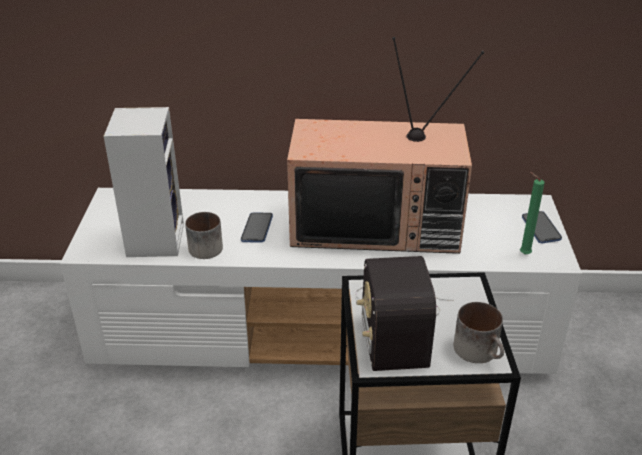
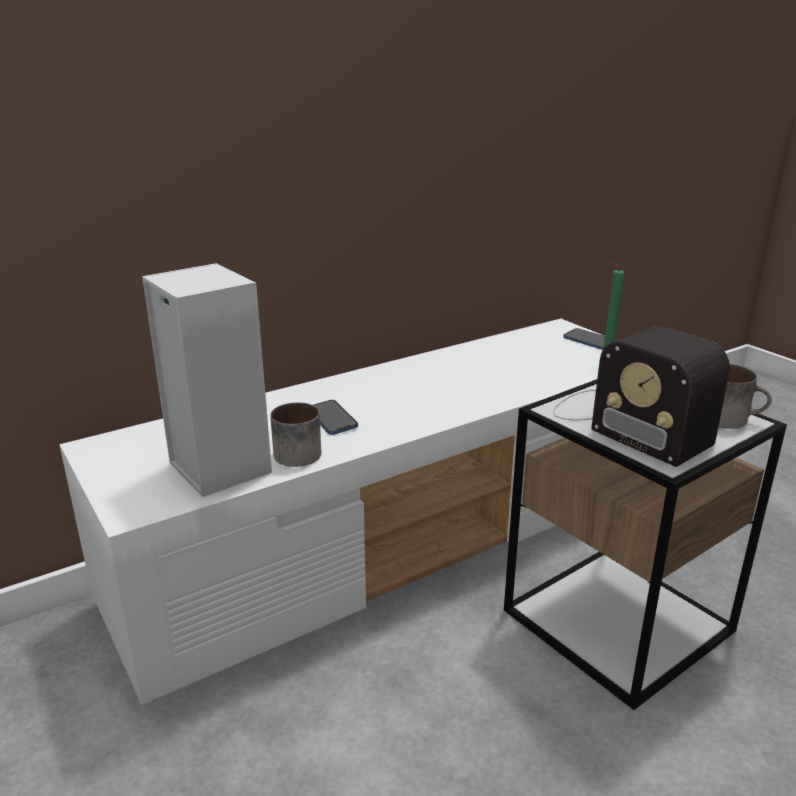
camera: 35 degrees left, 10 degrees down
television [287,37,484,254] -> none

